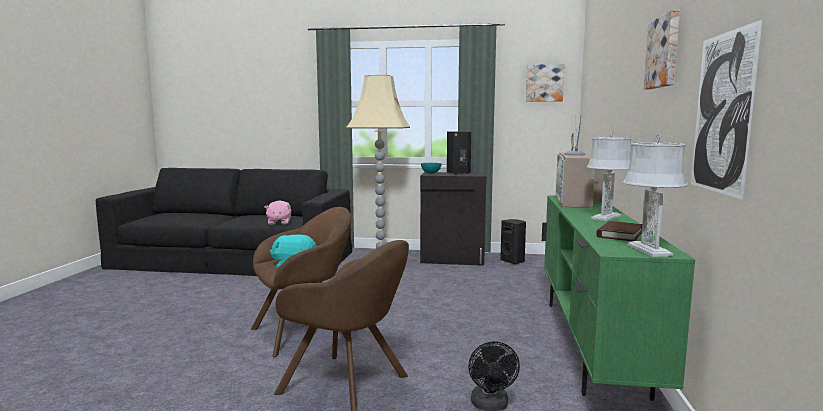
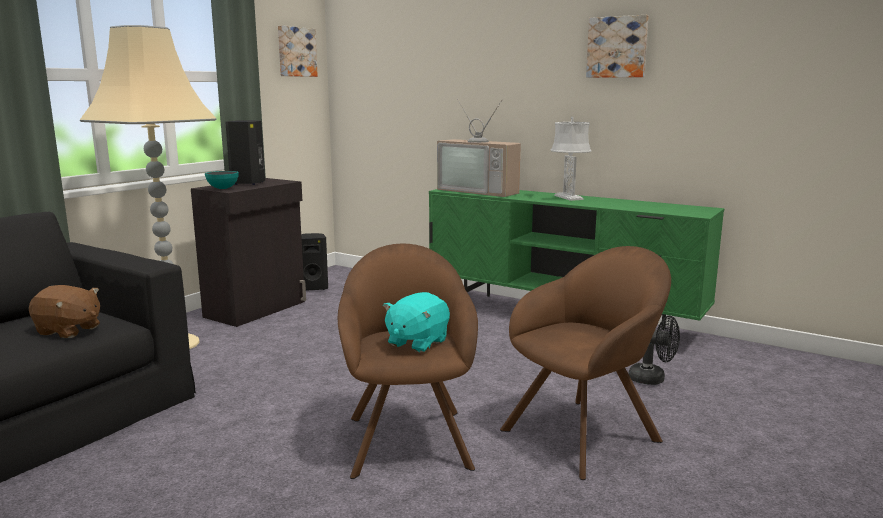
camera: 65 degrees left, 5 degrees up
pink plush toy [265,200,291,225] -> brown plush toy [29,285,100,338]
brown book [596,221,642,241] -> none
grey table lamp [623,135,688,257] -> none
picture [691,19,763,200] -> none

